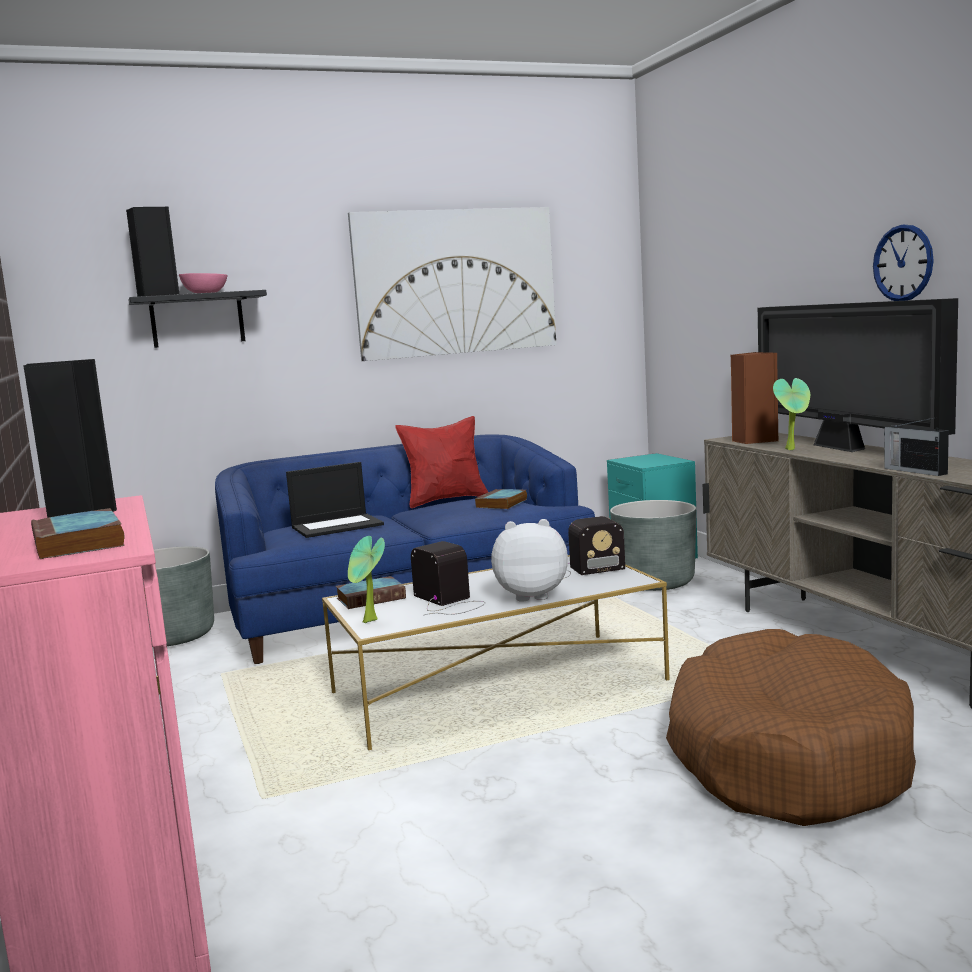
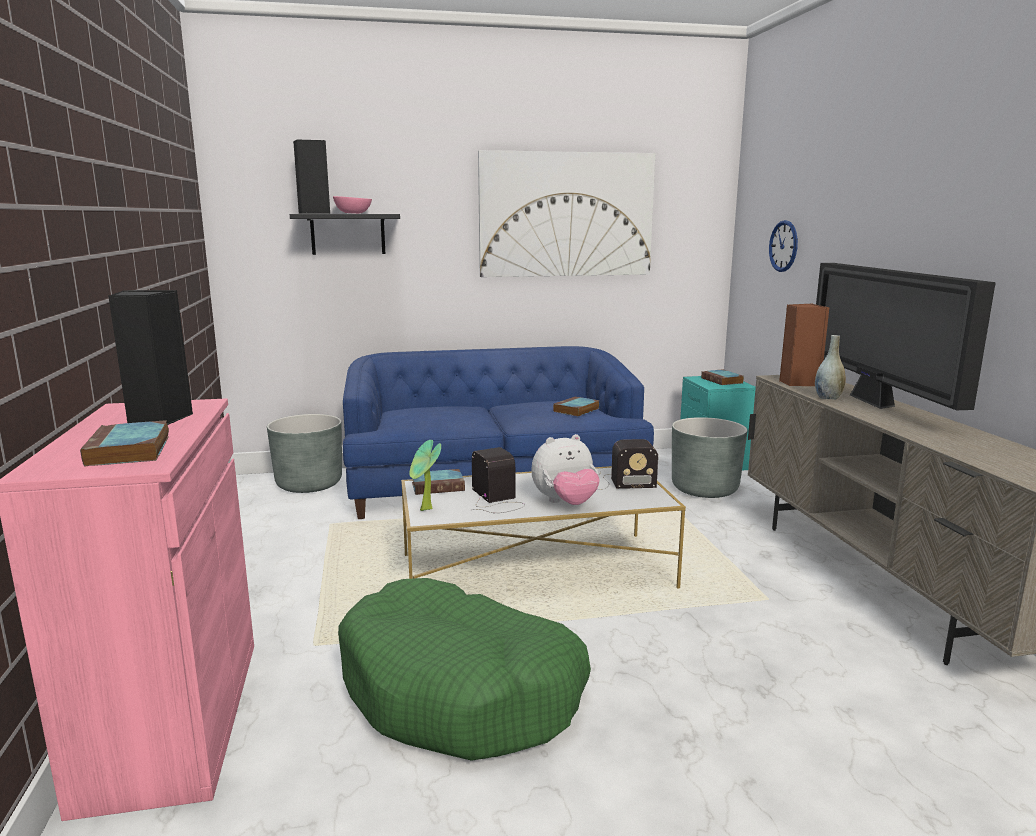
camera: 10 degrees right, 5 degrees up
laptop [286,462,384,538] -> none
red pillow [395,416,488,508] -> none
plush toy [491,519,568,601] -> plush toy turned 150 degrees clockwise [532,434,600,505]
brown dog bed [666,629,916,826] -> none
potted plant [773,378,810,450] -> grey vase [815,335,846,400]
wall clock [873,225,934,301] -> wall clock moved to [769,220,798,272]
radio [884,418,949,476] -> none
none -> green dog bed [338,578,591,761]
none -> book [701,369,744,385]

